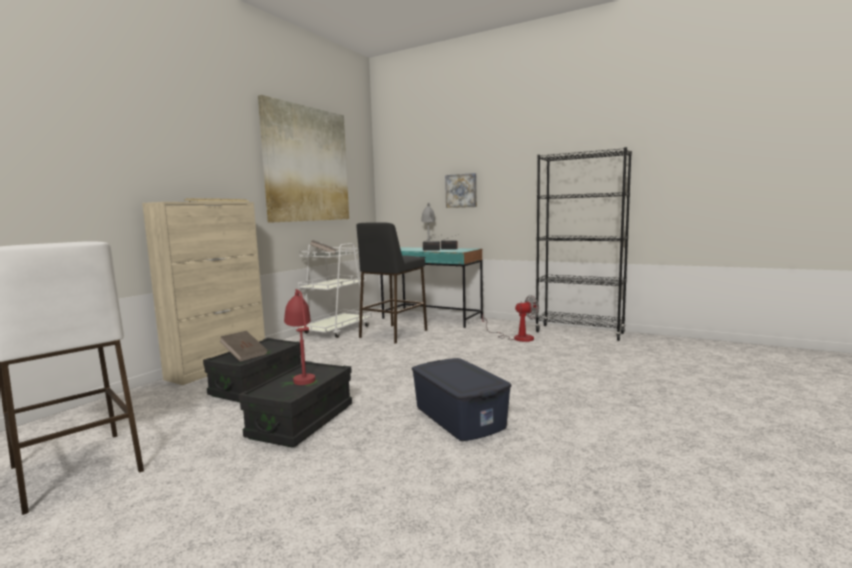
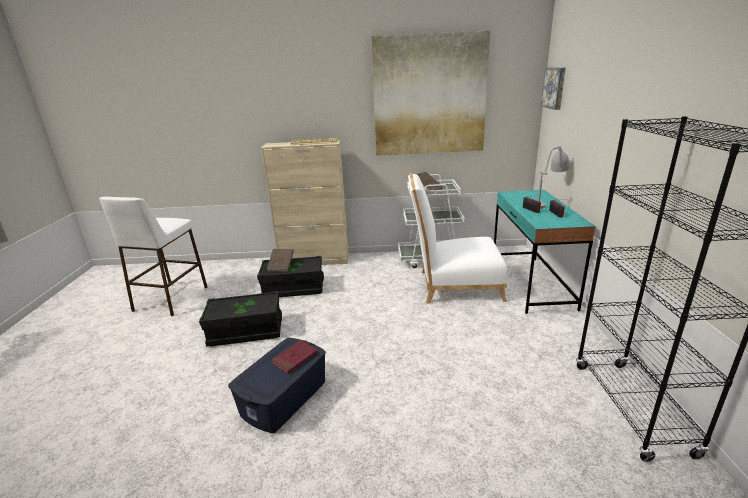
camera: 60 degrees right, 15 degrees up
red table lamp [284,289,315,385] -> none
black stool [356,222,427,344] -> white chair [408,172,507,304]
picture [445,173,477,208] -> picture moved to [541,67,566,110]
fan [482,295,539,342] -> none
none -> red book [271,340,318,374]

